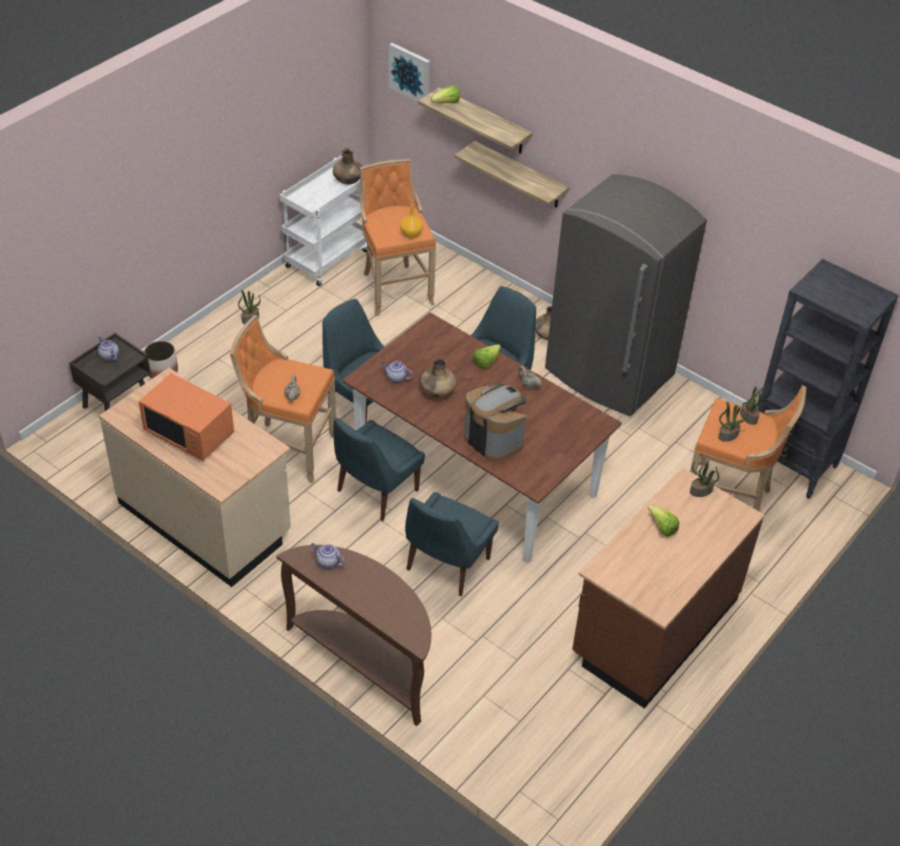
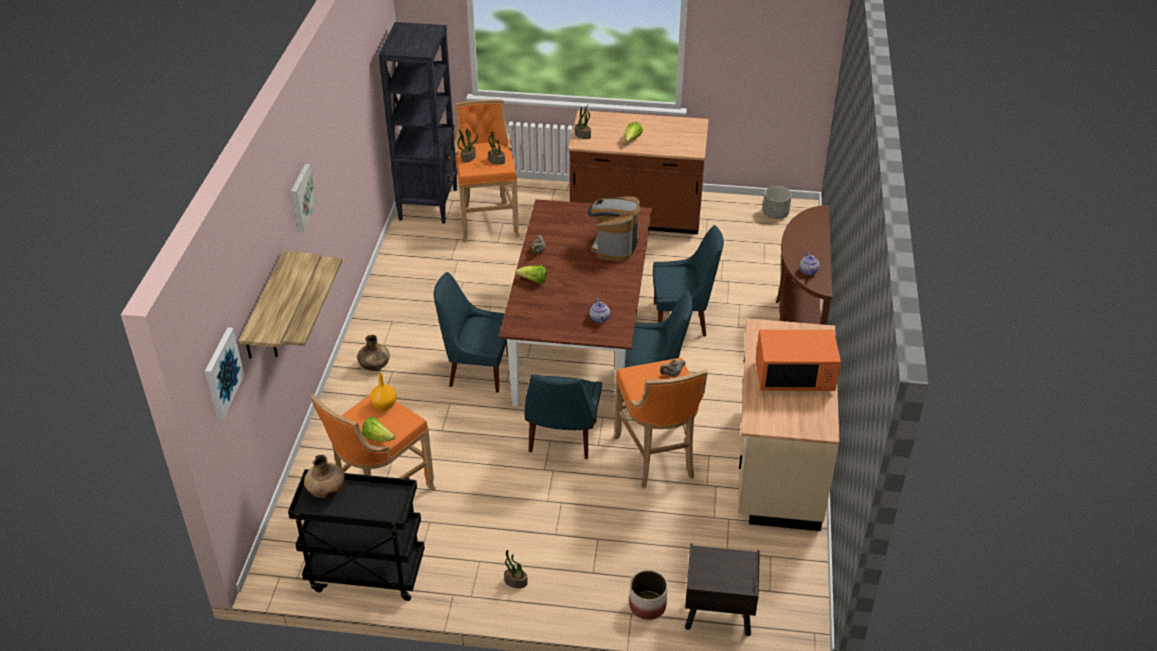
camera: 120 degrees left, 5 degrees down
teapot [98,337,119,361] -> none
orange microwave [139,373,234,461] -> orange microwave turned 90 degrees clockwise [756,330,841,391]
white cart [280,156,367,286] -> black cart [288,469,425,601]
brown vase [420,358,456,398] -> none
lettuce [431,86,460,104] -> lettuce moved to [362,417,395,442]
grey fridge [545,174,707,416] -> none
none -> picture [290,164,317,232]
none -> grey planter [762,186,792,219]

